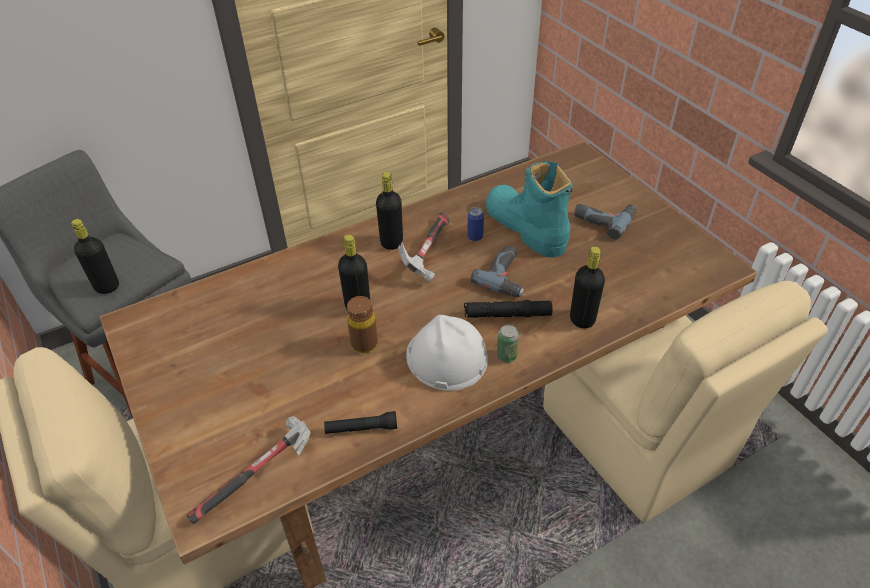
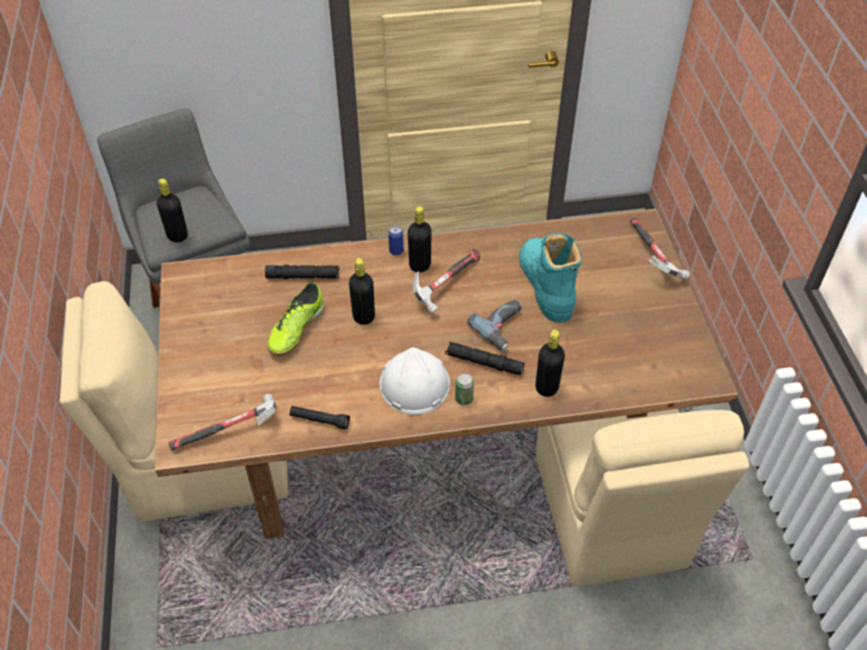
camera: 20 degrees right, 5 degrees up
brown bottle [347,296,378,353] -> none
can [467,207,484,241] -> can moved to [388,225,404,255]
power drill [574,204,637,240] -> none
none -> black flashlight [265,265,340,280]
none -> shoe [268,282,324,356]
none -> hammer [630,217,690,280]

